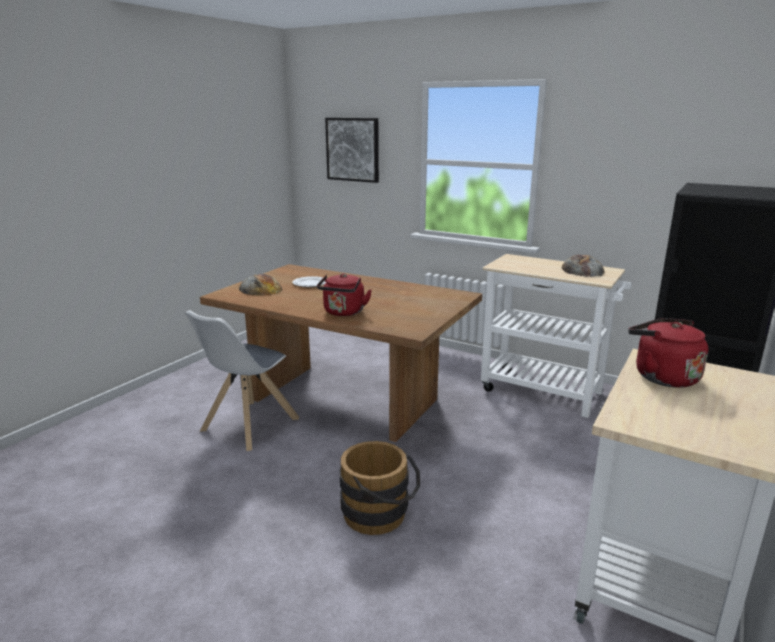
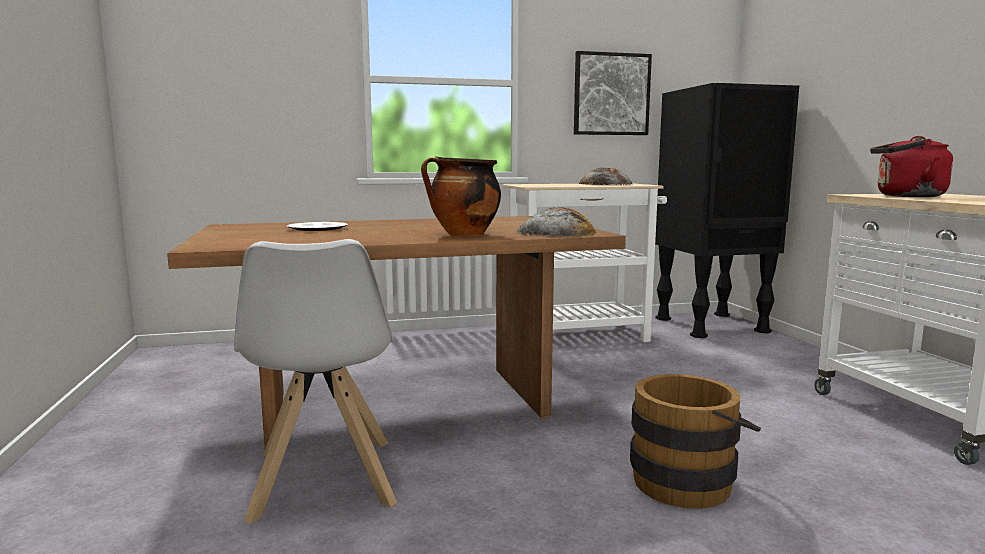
camera: 45 degrees left, 10 degrees down
bread [239,274,282,296] -> bread moved to [516,207,596,236]
red kettle [317,273,372,316] -> cooking pot [421,156,501,236]
picture [325,118,379,183] -> picture moved to [574,51,652,135]

